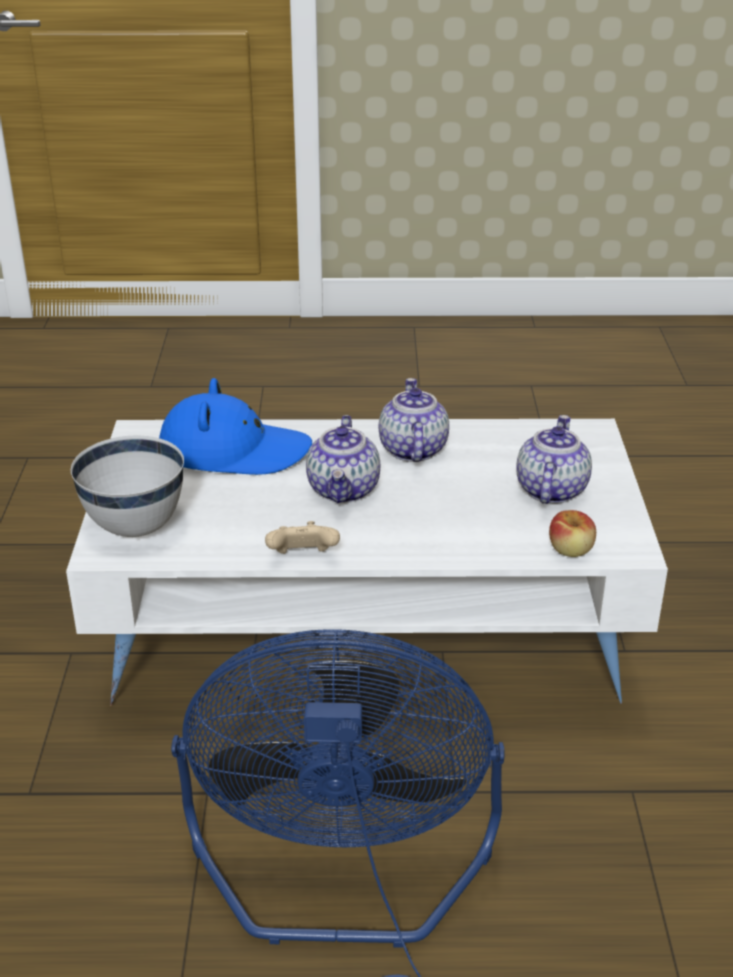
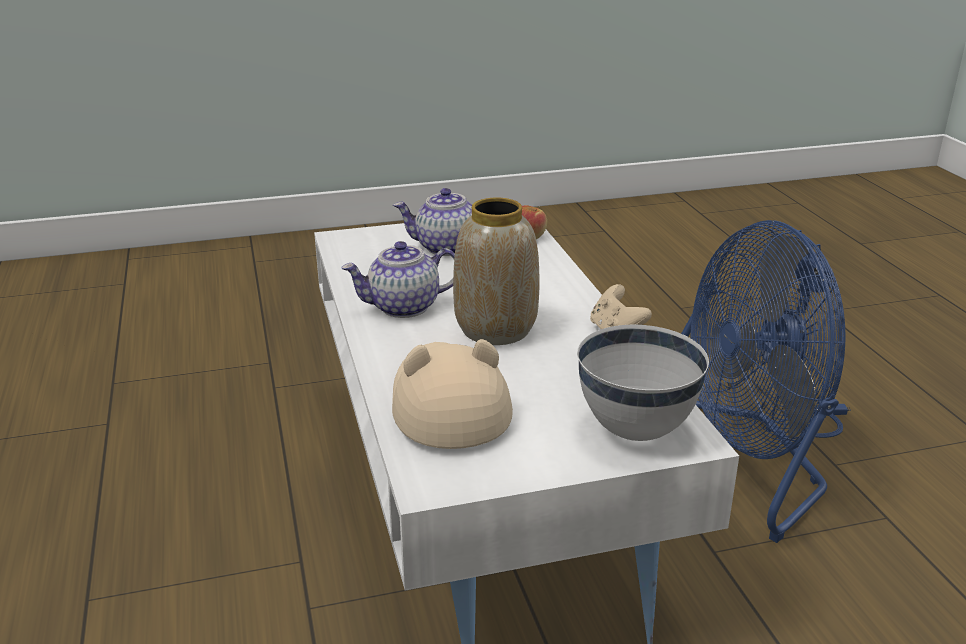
camera: 105 degrees left, 5 degrees down
blue hat [159,378,312,475] -> beige hat [392,339,513,449]
teapot [306,415,380,503] -> vase [453,198,539,345]

